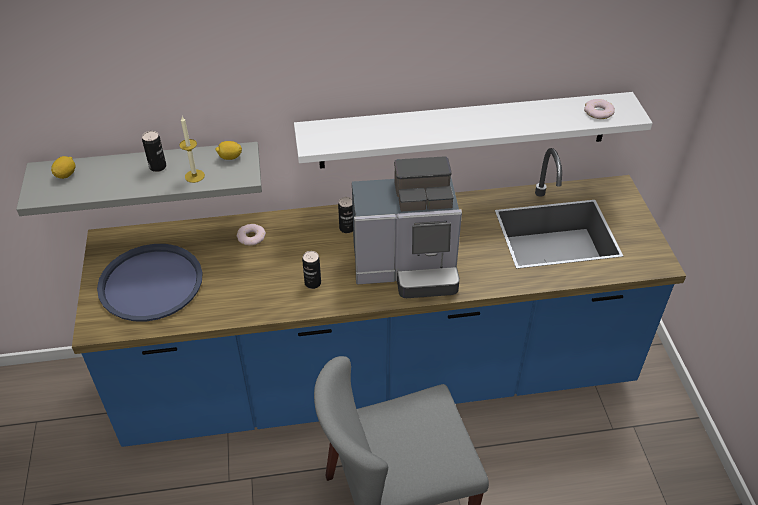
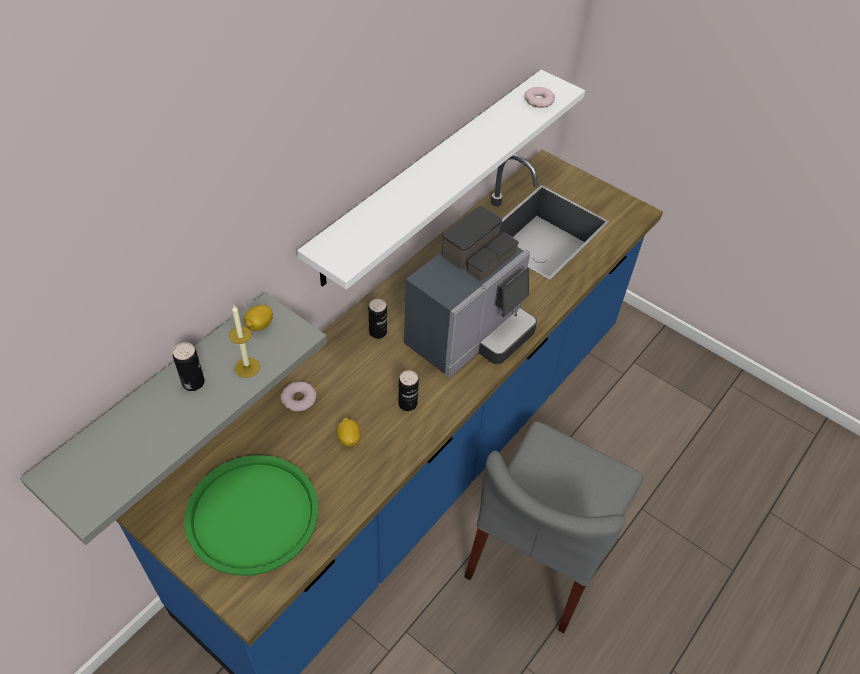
camera: 45 degrees left, 5 degrees up
lemon [51,156,75,179] -> lemon moved to [337,418,360,447]
blue tray [97,244,203,322] -> green tray [184,455,318,576]

